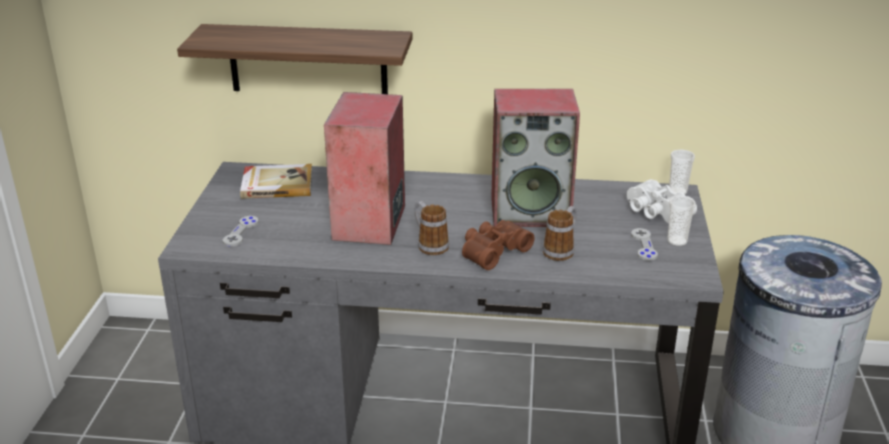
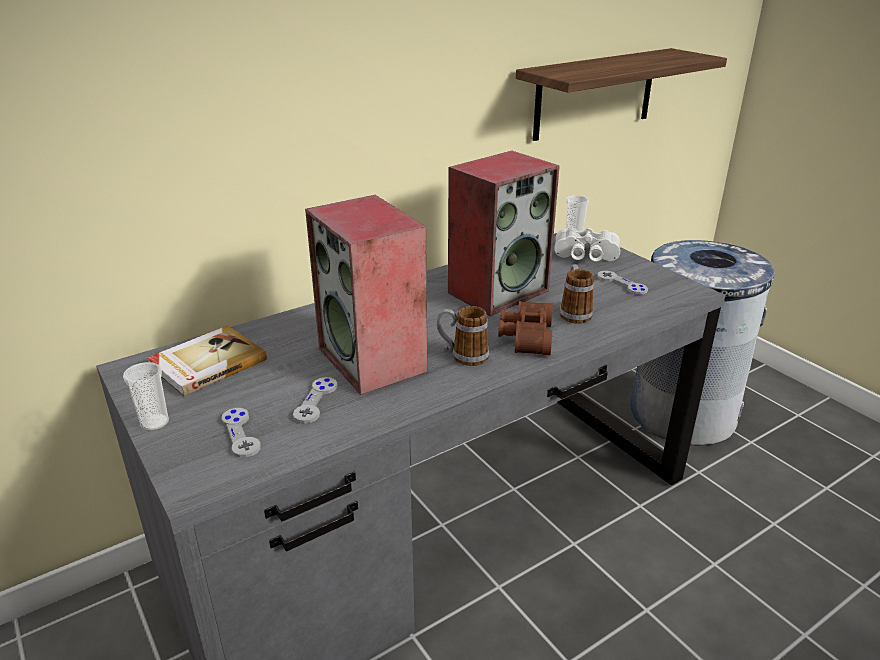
camera: 40 degrees left, 0 degrees up
shelf [177,24,412,94] -> shelf moved to [516,48,727,141]
cup [667,196,696,246] -> cup moved to [123,362,169,431]
none -> grey game controller [293,377,338,424]

